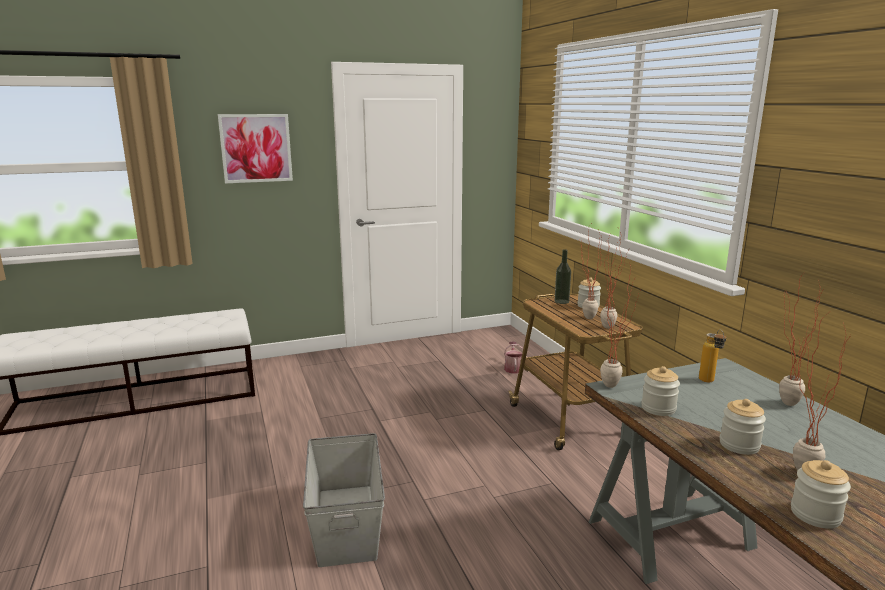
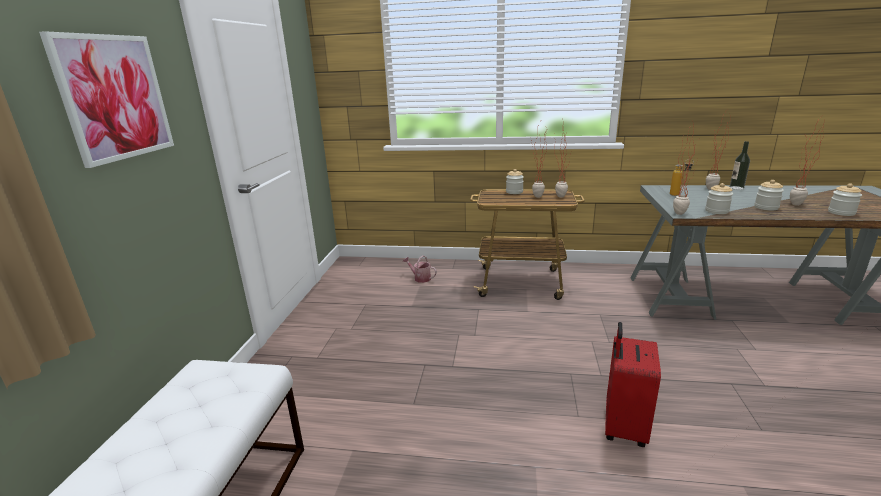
camera: 60 degrees left, 5 degrees up
grey storage box [303,433,385,567] -> red suitcase [605,322,661,447]
bottle [555,249,571,304] -> bottle moved to [730,141,750,190]

